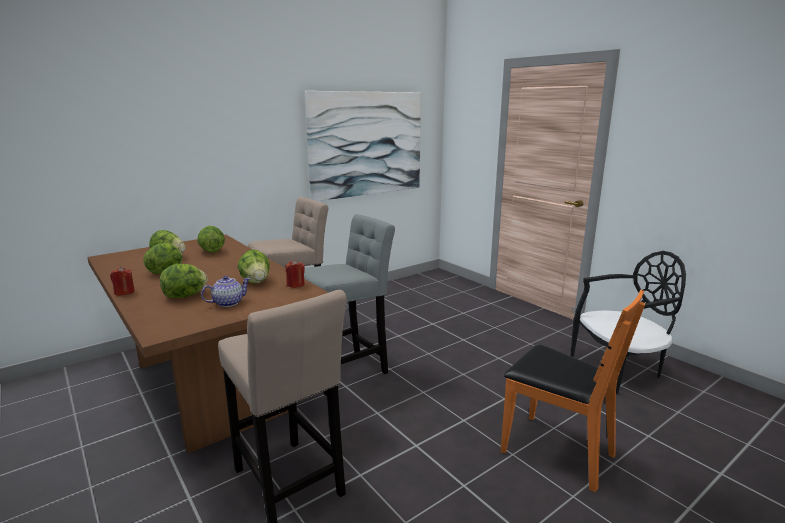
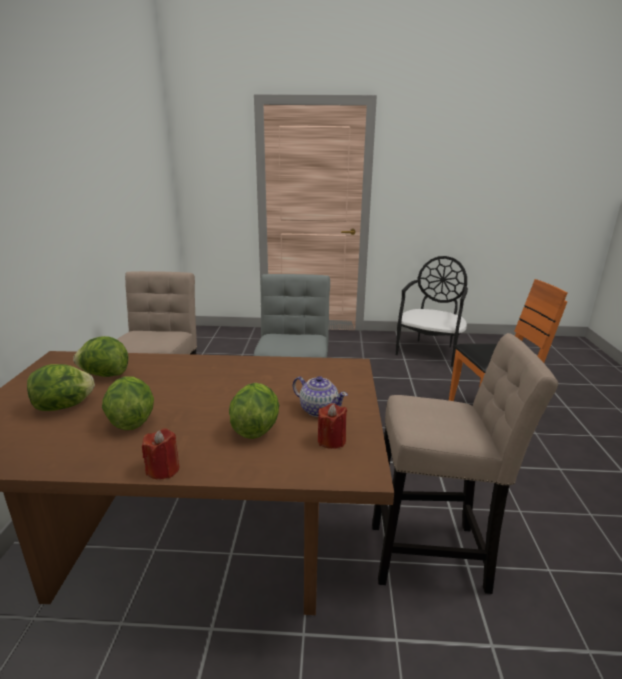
camera: 50 degrees left, 5 degrees up
teapot [201,276,251,307] -> teapot turned 120 degrees clockwise [293,376,348,417]
lettuce [238,250,270,284] -> none
red candle [286,260,305,288] -> red candle moved to [318,403,347,449]
picture [305,91,421,201] -> none

